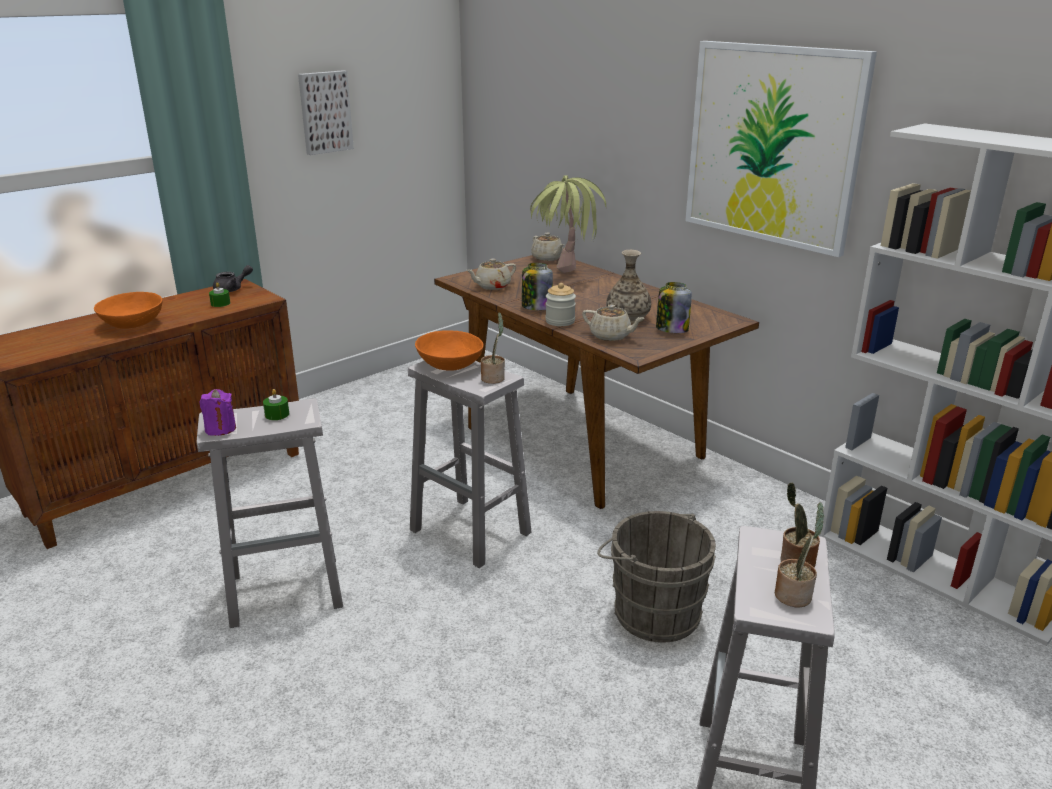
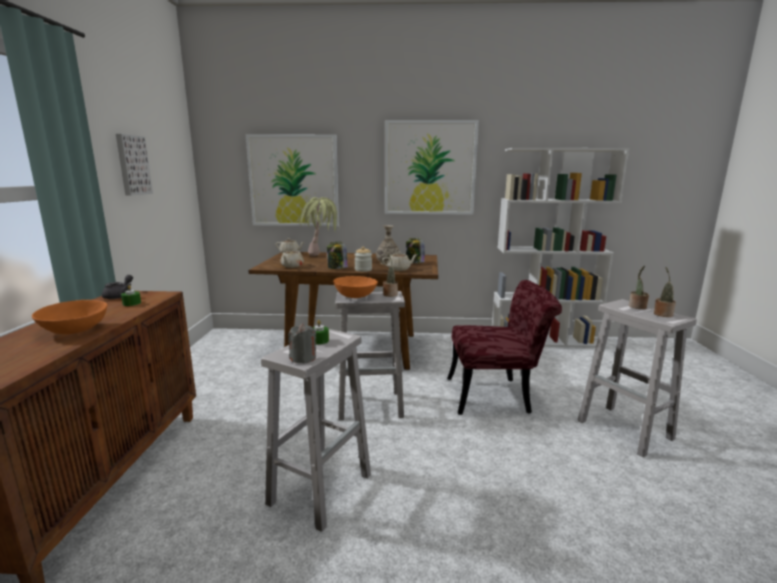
camera: 45 degrees left, 10 degrees down
purple candle [199,389,236,436] -> grey candle [288,324,316,364]
grey bucket [597,511,716,643] -> red chair [447,280,562,415]
none -> picture [246,134,339,226]

